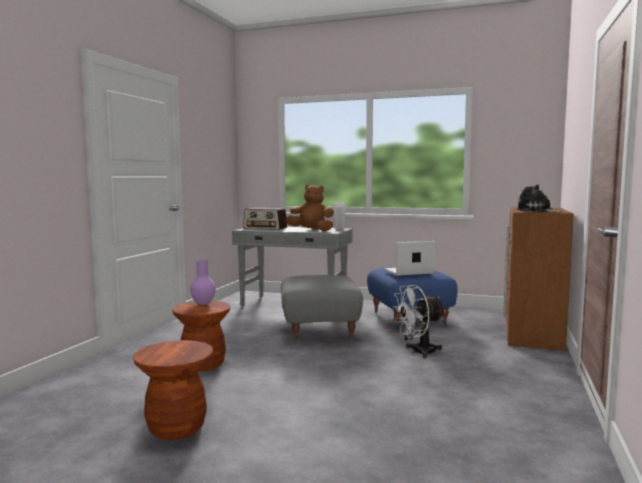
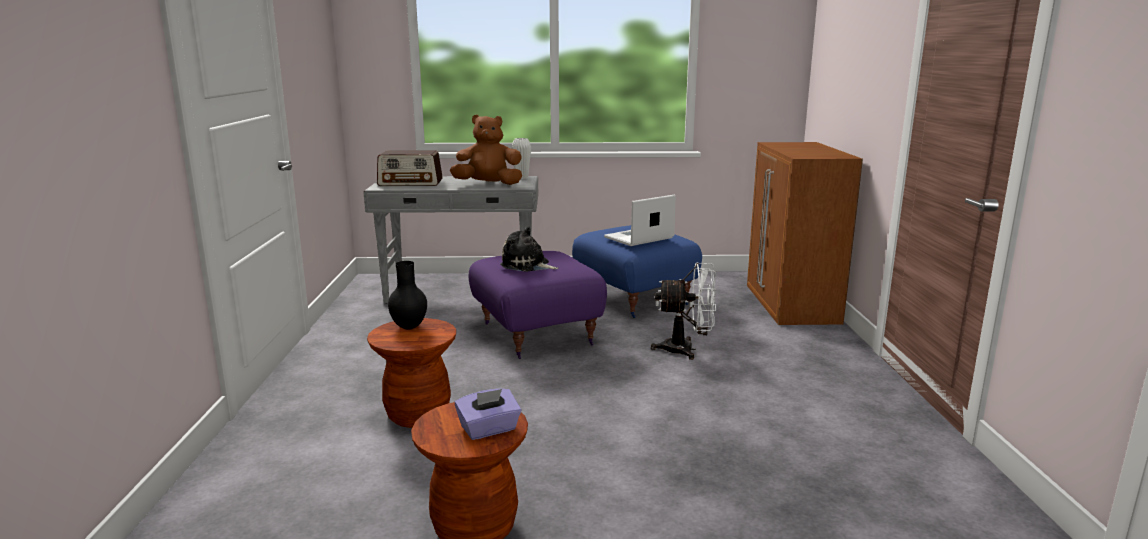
camera: 20 degrees left, 10 degrees up
purple vase [190,260,216,305] -> black vase [388,261,427,329]
grey ottoman [281,275,363,344] -> purple ottoman [469,251,607,359]
white fan [392,285,445,358] -> white fan turned 135 degrees counterclockwise [651,263,717,360]
plush toy [516,184,562,213] -> plush toy moved to [500,226,558,272]
none -> purple tissue box [455,388,521,440]

